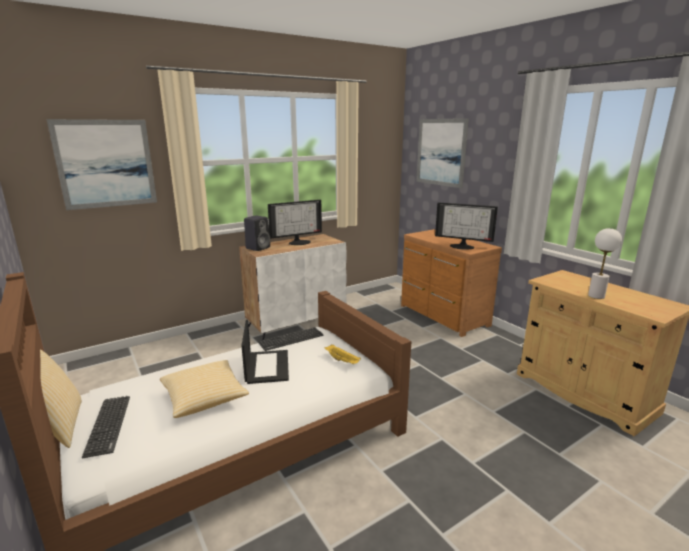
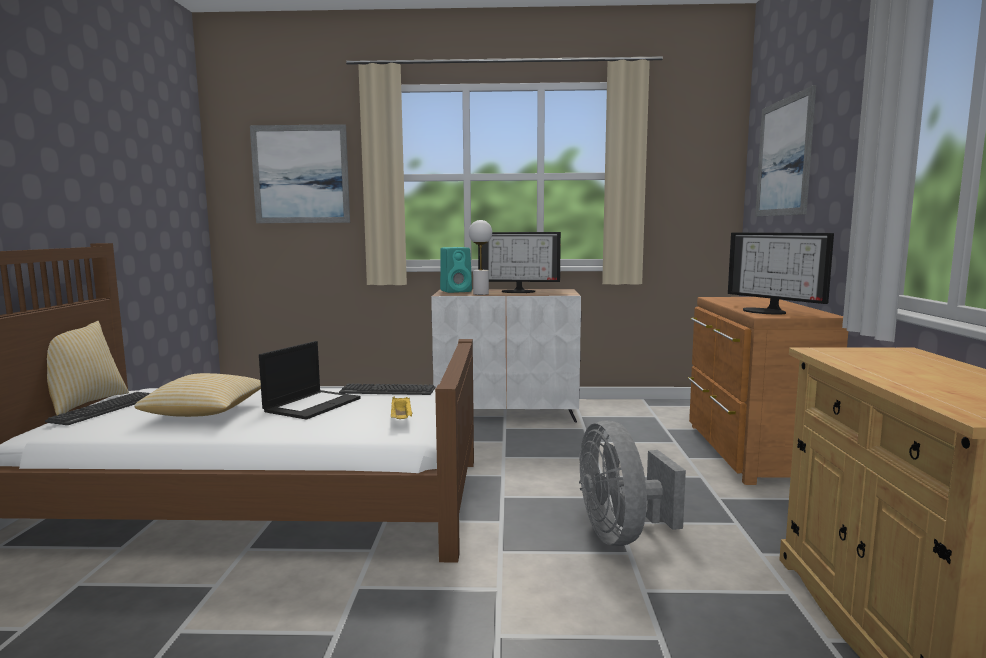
camera: 35 degrees right, 10 degrees down
black speaker [244,215,270,251] -> turquoise speaker [440,247,472,293]
white table lamp [588,228,622,299] -> white table lamp moved to [469,220,492,295]
none -> grey fan [579,420,686,546]

